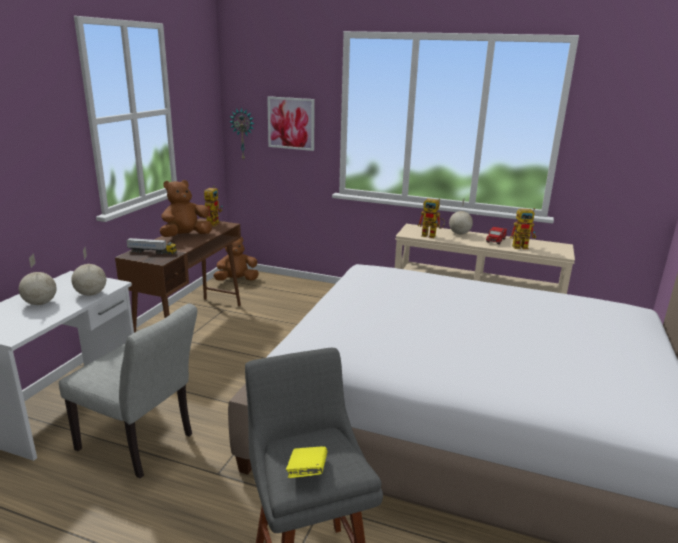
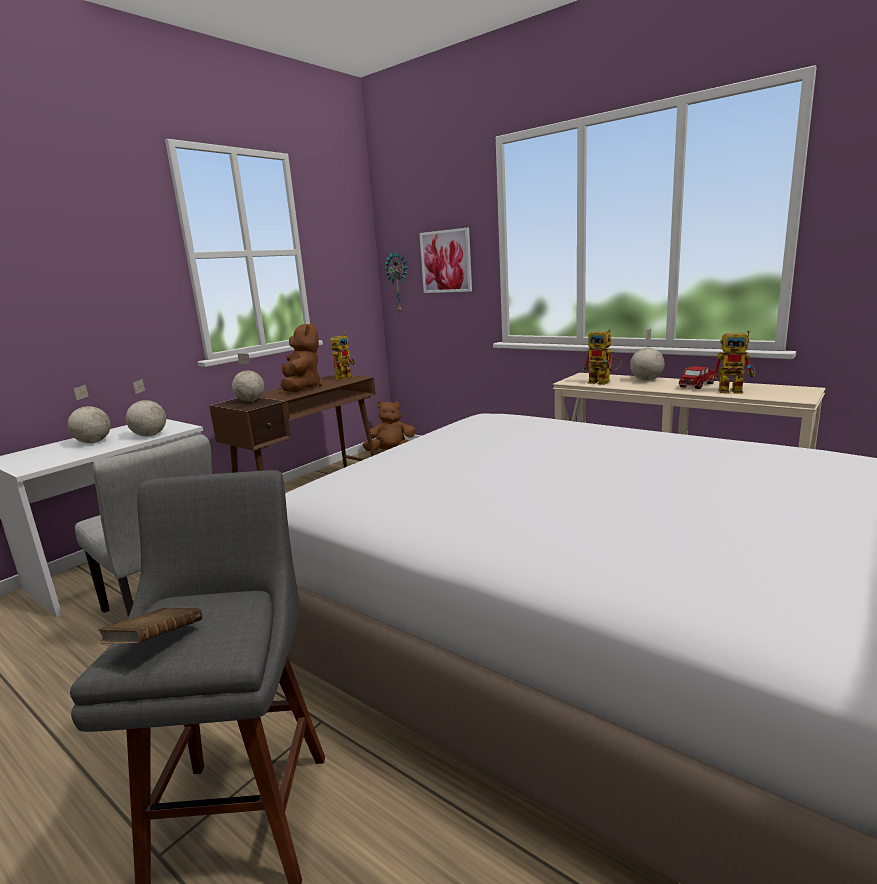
camera: 20 degrees right, 5 degrees down
toy truck [126,238,177,255] -> globe [232,354,264,401]
brown plush toy [160,180,212,237] -> brown plush toy turned 105 degrees clockwise [281,322,322,392]
yellow book [286,446,327,478] -> brown book [98,608,202,644]

